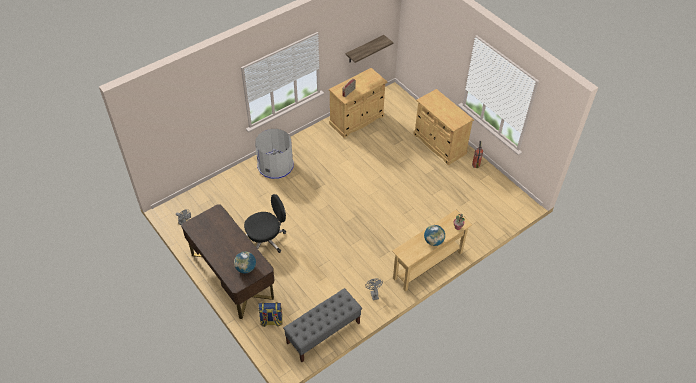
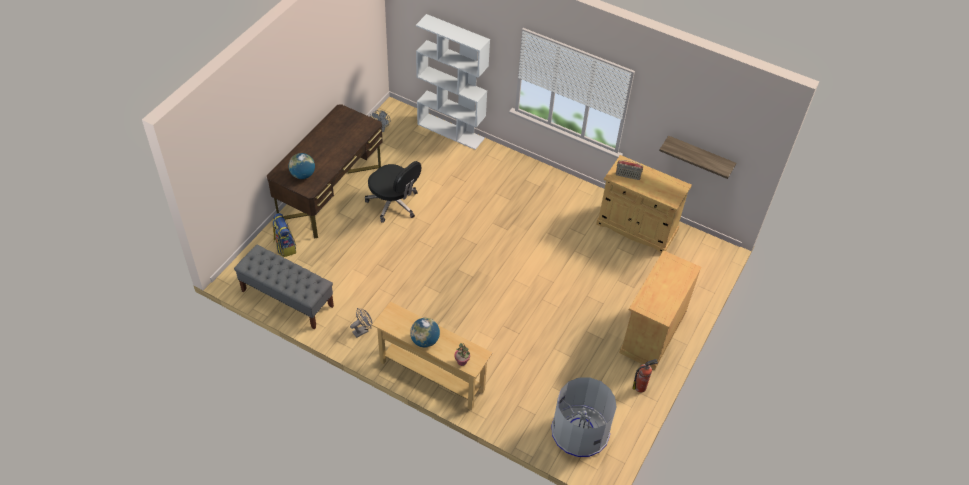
camera: 65 degrees right, 0 degrees up
grey trash can [255,129,294,179] -> grey trash can moved to [551,378,616,457]
none -> white bookcase [416,14,490,150]

